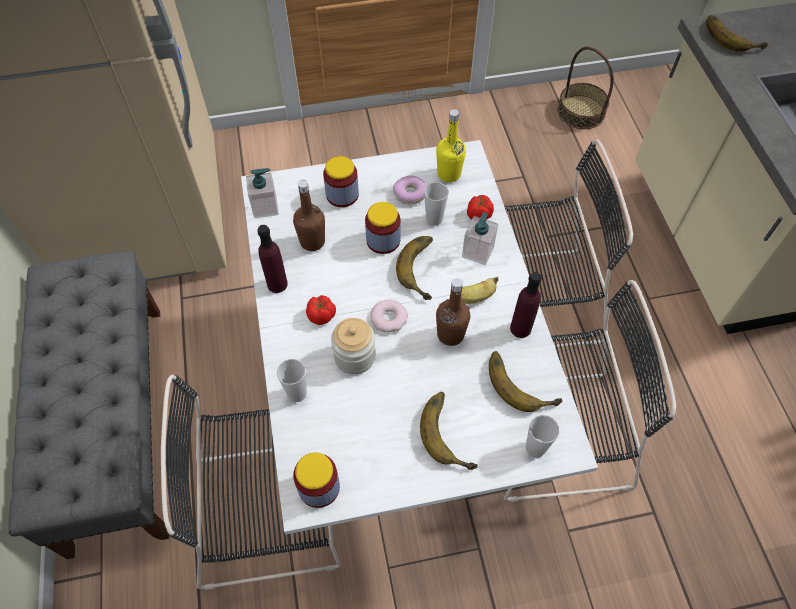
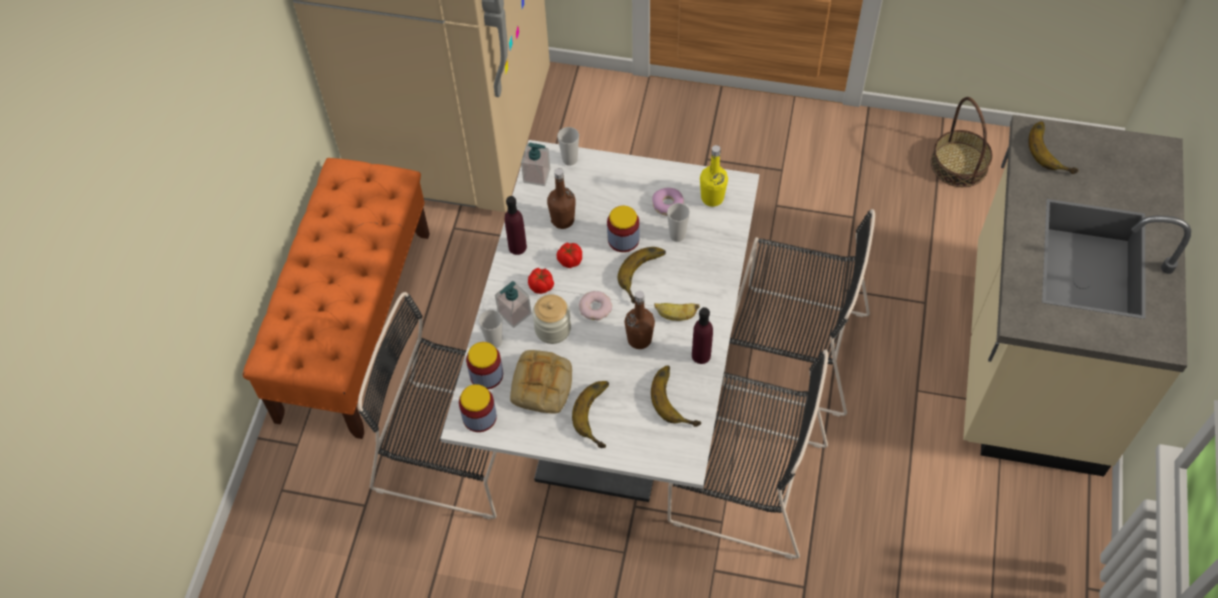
camera: 25 degrees right, 0 degrees up
grey bench [8,251,169,559] -> orange bench [243,158,430,439]
jar [323,156,359,207] -> jar moved to [466,342,503,389]
soap dispenser [462,212,498,265] -> soap dispenser moved to [495,281,531,328]
tomato [467,195,494,220] -> tomato moved to [556,243,582,268]
cup [526,415,559,458] -> cup moved to [557,127,579,166]
none -> bread [510,350,572,413]

